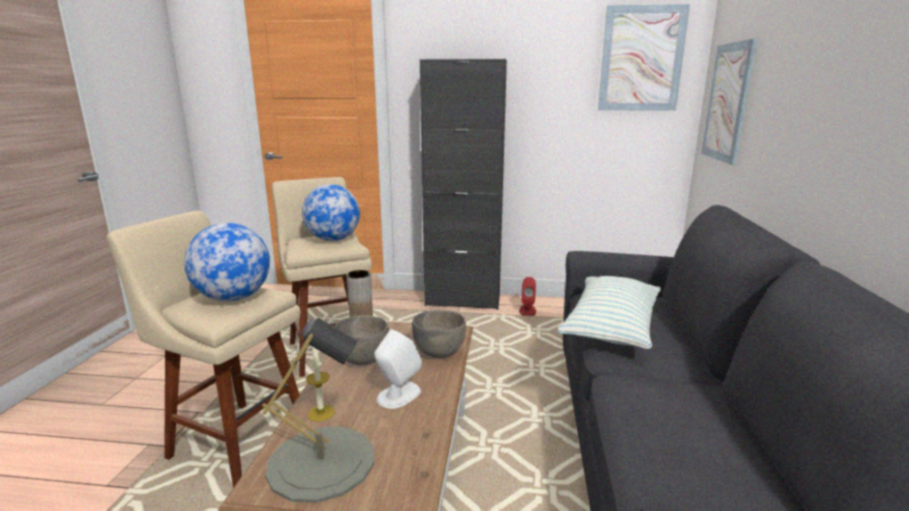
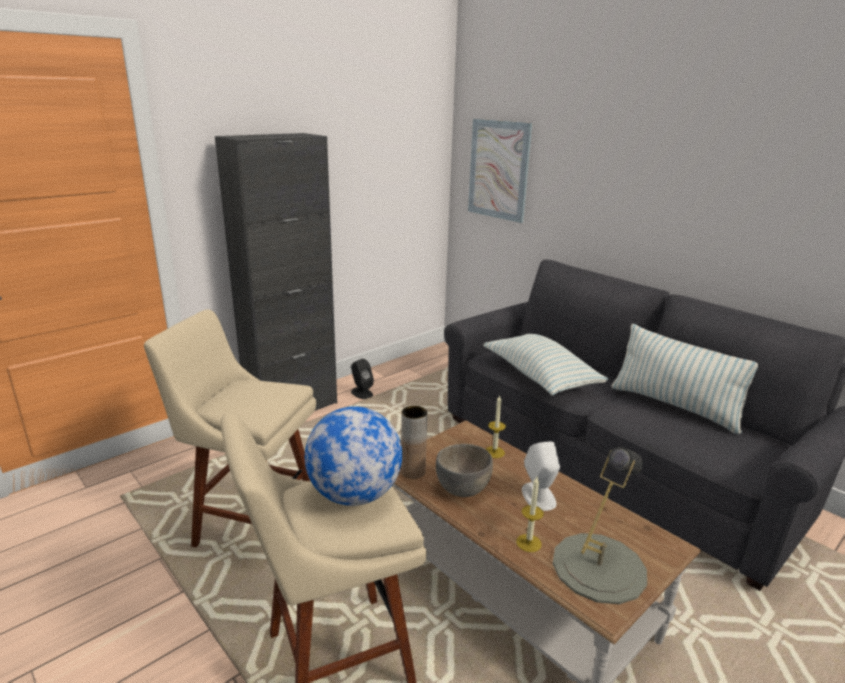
camera: 50 degrees left, 5 degrees up
globe [302,184,360,241] -> none
grey bowl [412,310,466,358] -> candle [486,395,506,458]
red speaker [519,277,536,316] -> black speaker [351,359,374,399]
picture [598,4,690,111] -> none
none -> pillow [611,323,758,434]

